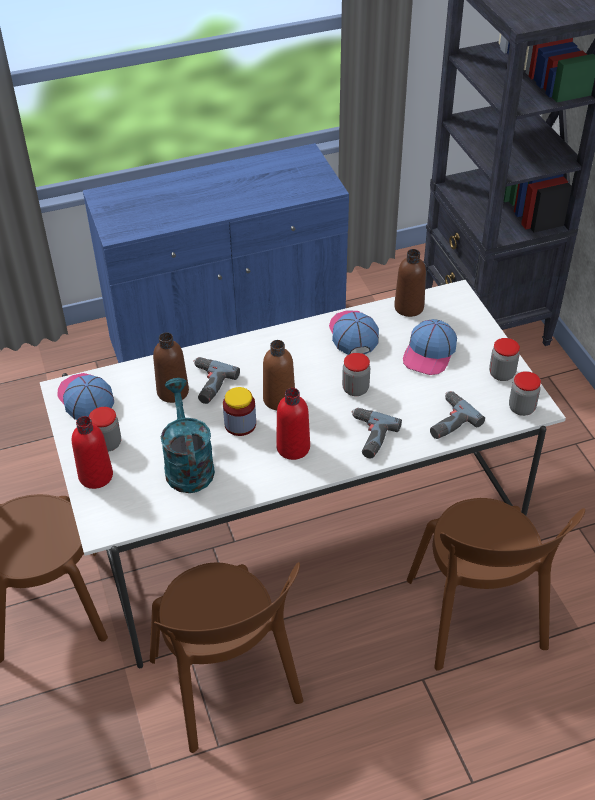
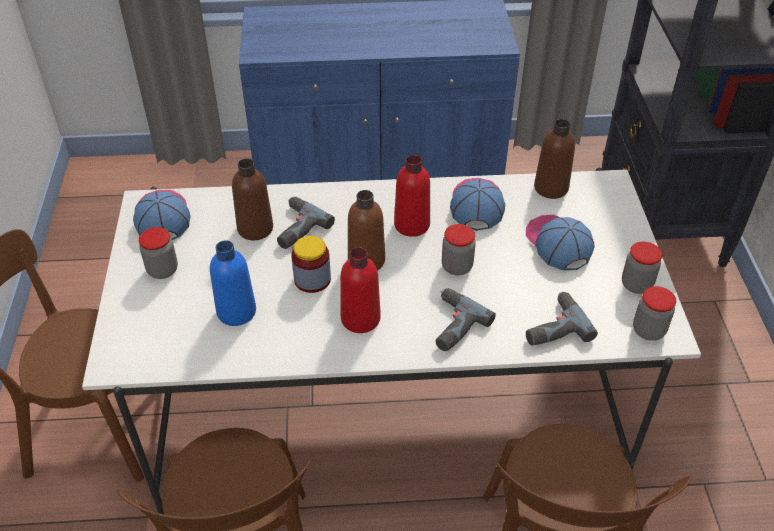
camera: 15 degrees right, 0 degrees up
red bottle [72,416,113,489] -> red bottle moved to [394,155,430,237]
turquoise watering can [161,378,215,493] -> blue bottle [210,240,256,326]
cap [403,319,457,375] -> cap turned 120 degrees clockwise [526,215,595,270]

